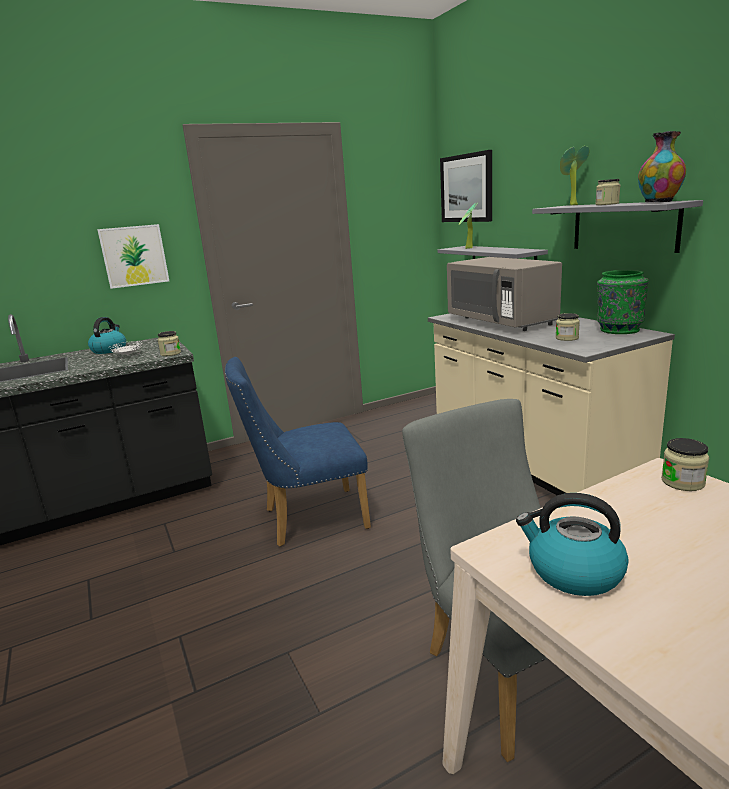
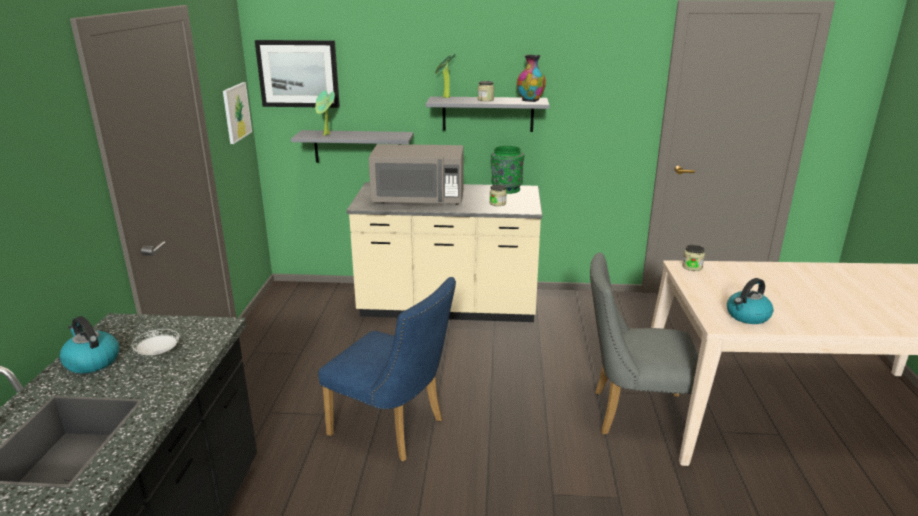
camera: 60 degrees left, 5 degrees up
picture [97,224,169,289] -> picture moved to [223,82,252,144]
jar [157,331,181,356] -> none
blue chair [225,357,371,547] -> blue chair turned 75 degrees counterclockwise [318,277,456,462]

